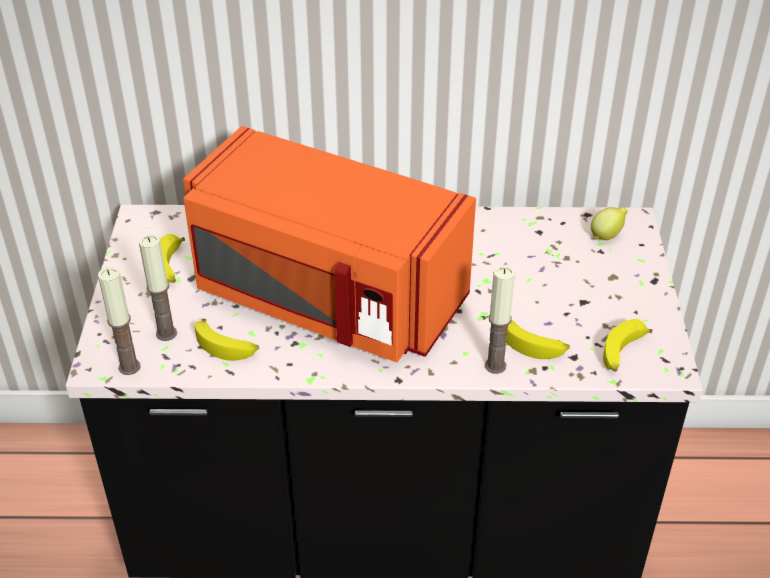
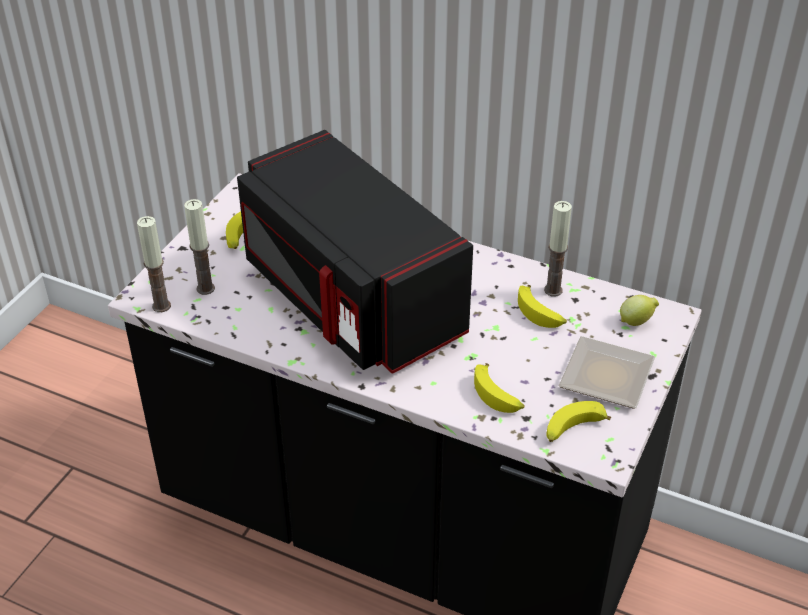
camera: 25 degrees right, 0 degrees up
orange microwave [183,126,476,362] -> black microwave [237,130,473,374]
banana [195,319,259,361] -> banana moved to [518,285,567,328]
candle [485,266,515,374] -> candle moved to [544,201,572,296]
none -> plate [559,336,655,409]

